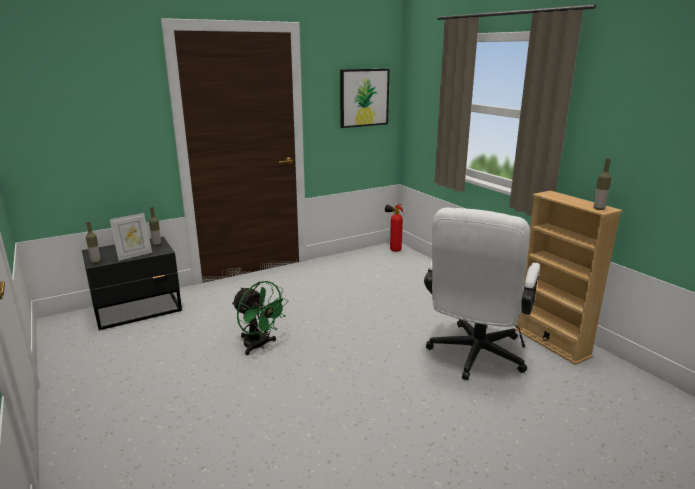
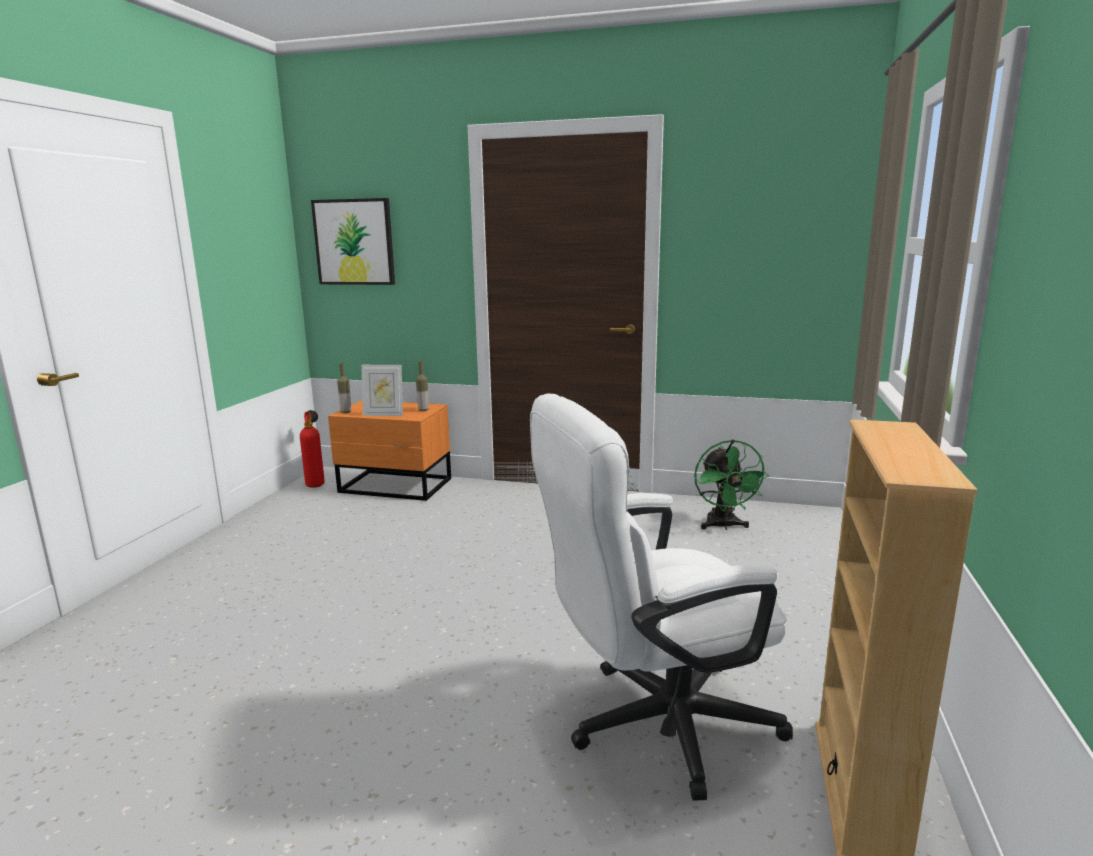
camera: 45 degrees right, 5 degrees down
black nightstand [82,236,182,330] -> orange nightstand [328,400,451,501]
green fan [232,281,288,355] -> green fan moved to [694,440,769,530]
picture [340,69,390,128] -> picture moved to [311,198,395,285]
fire extinguisher [385,204,403,252] -> fire extinguisher moved to [300,410,325,488]
bottle [593,159,611,210] -> none

